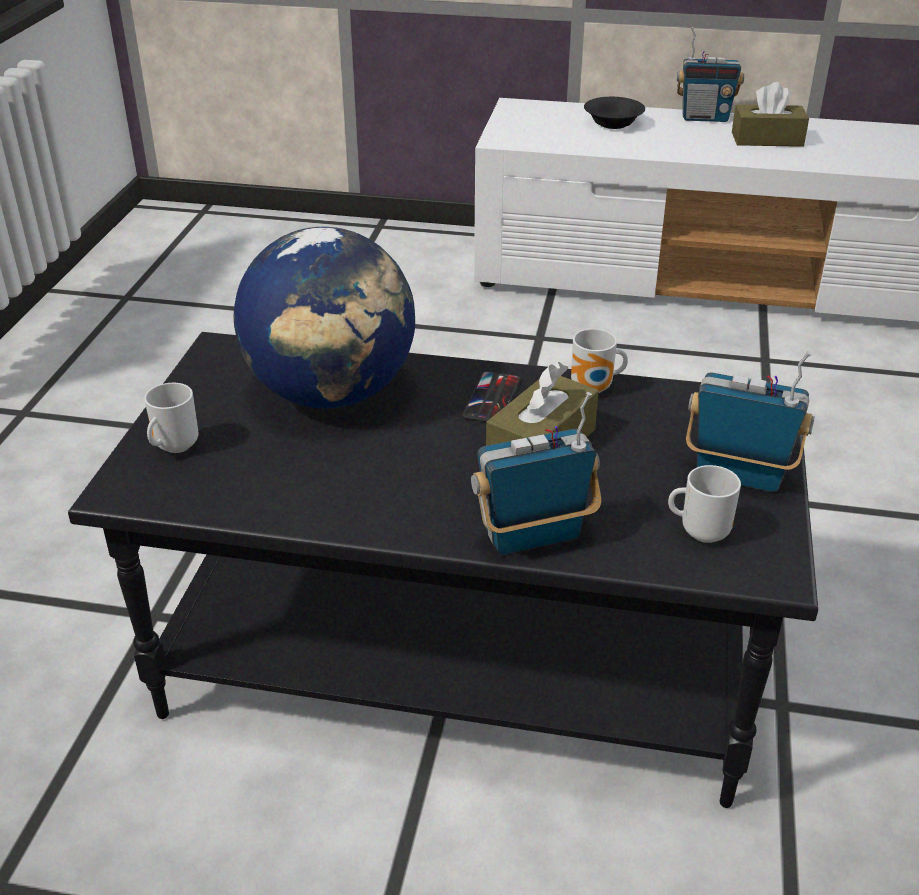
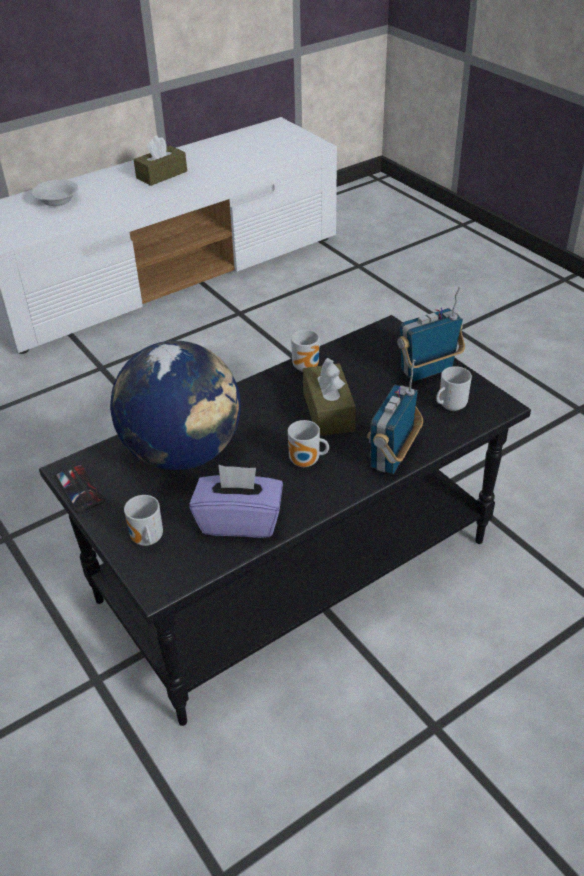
camera: 45 degrees left, 5 degrees up
phone [462,371,520,422] -> phone moved to [55,464,105,513]
black bowl [584,97,645,129] -> white bowl [32,179,78,206]
radio [677,27,744,122] -> none
none -> purple tissue box [189,464,283,538]
none -> mug [288,420,329,467]

